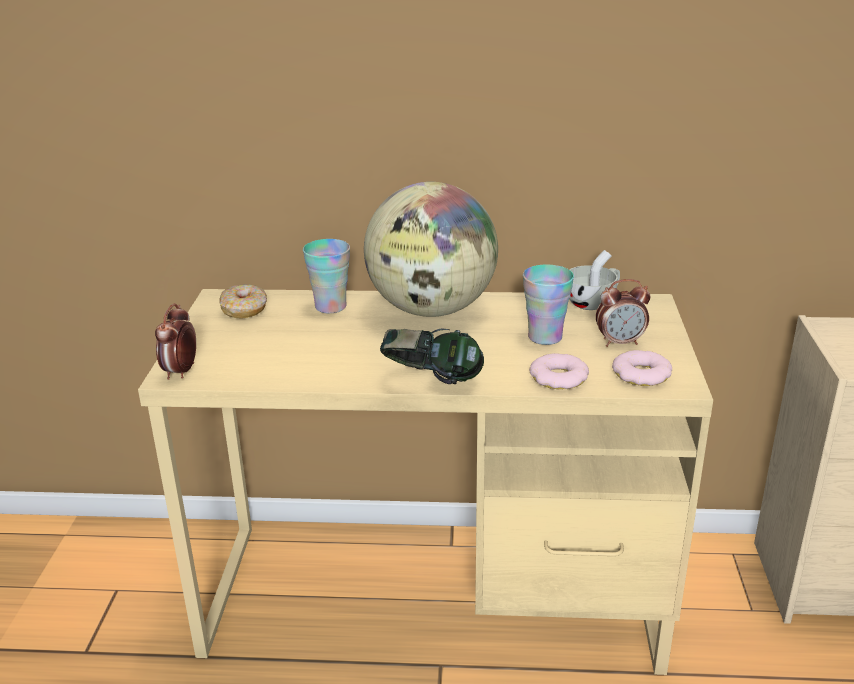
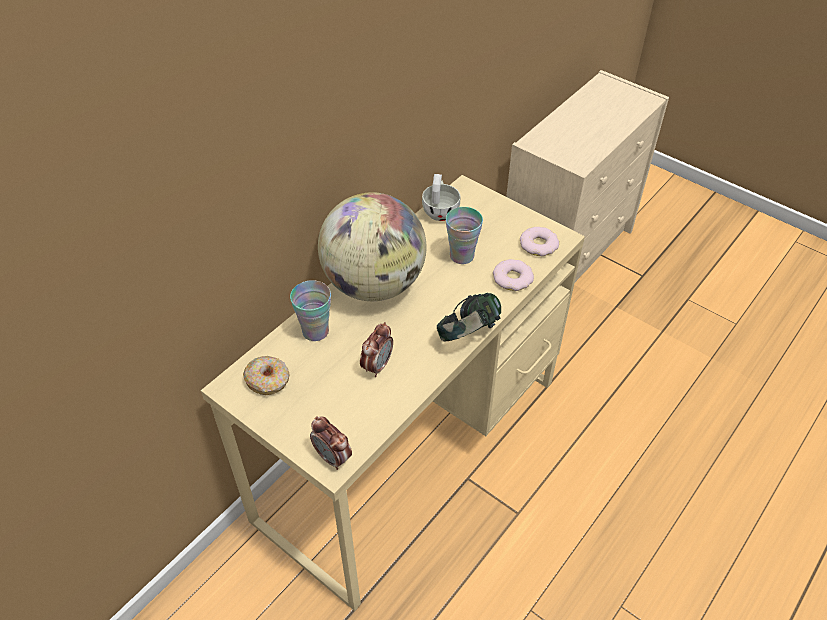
camera: 55 degrees left, 20 degrees up
alarm clock [596,279,651,347] -> alarm clock moved to [360,322,393,377]

